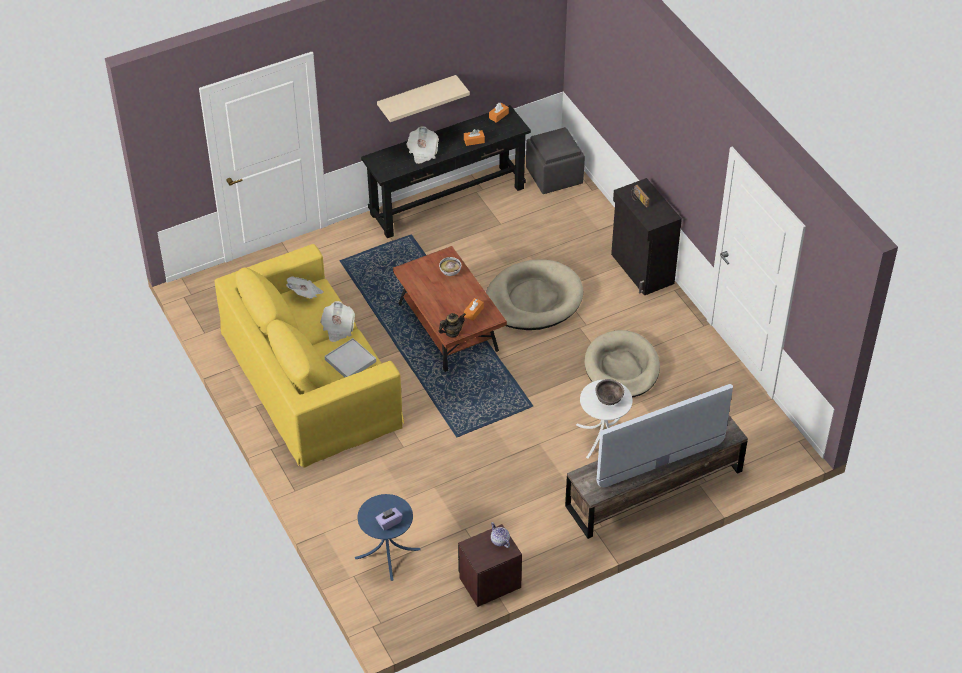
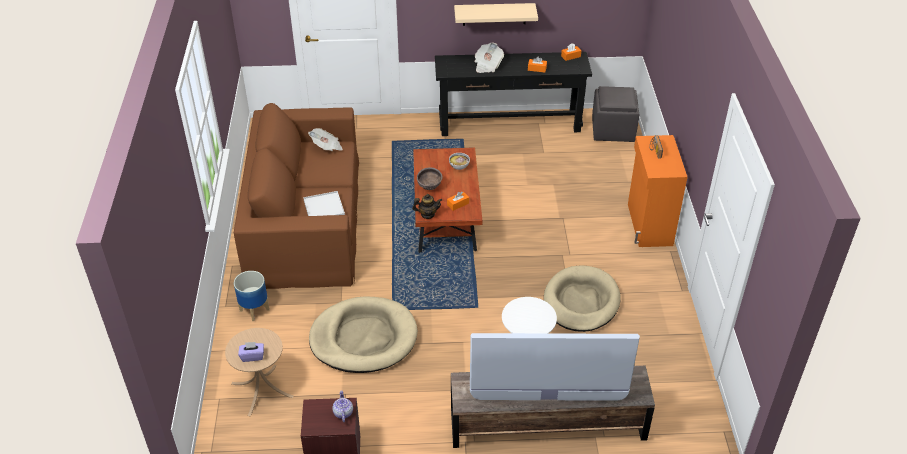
camera: 25 degrees right, 5 degrees down
yellow sofa [215,244,404,468] -> brown sofa [234,103,359,289]
newspaper [320,301,355,342] -> none
blue side table [355,494,420,581] -> beige side table [225,328,294,416]
beige dog bed [486,260,583,330] -> beige dog bed moved to [309,296,418,373]
brown bowl [595,379,624,405] -> brown bowl moved to [417,167,443,190]
black cabinet [611,178,682,295] -> orange cabinet [628,135,688,247]
none -> planter [234,271,270,321]

